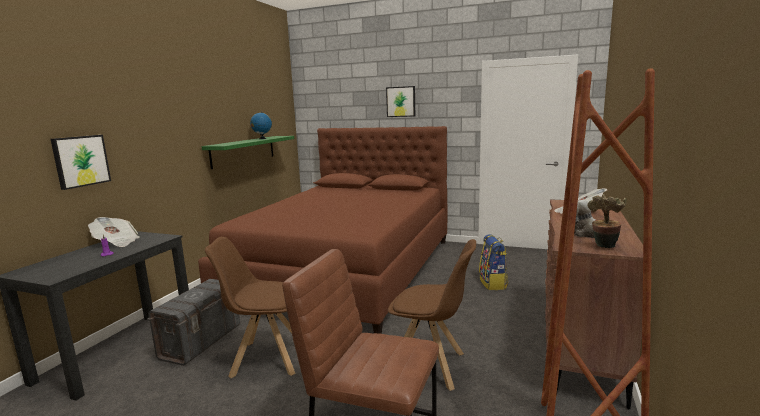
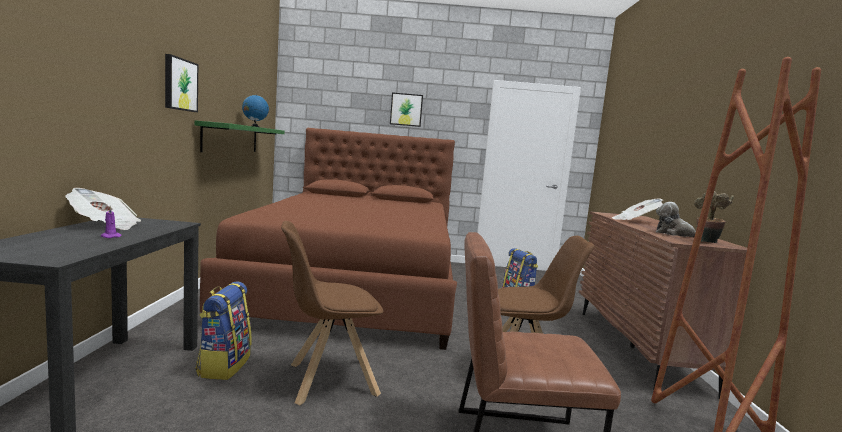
camera: 20 degrees left, 5 degrees down
picture [51,135,111,190] -> picture moved to [165,54,198,112]
grey storage box [147,279,240,366] -> backpack [195,281,252,380]

